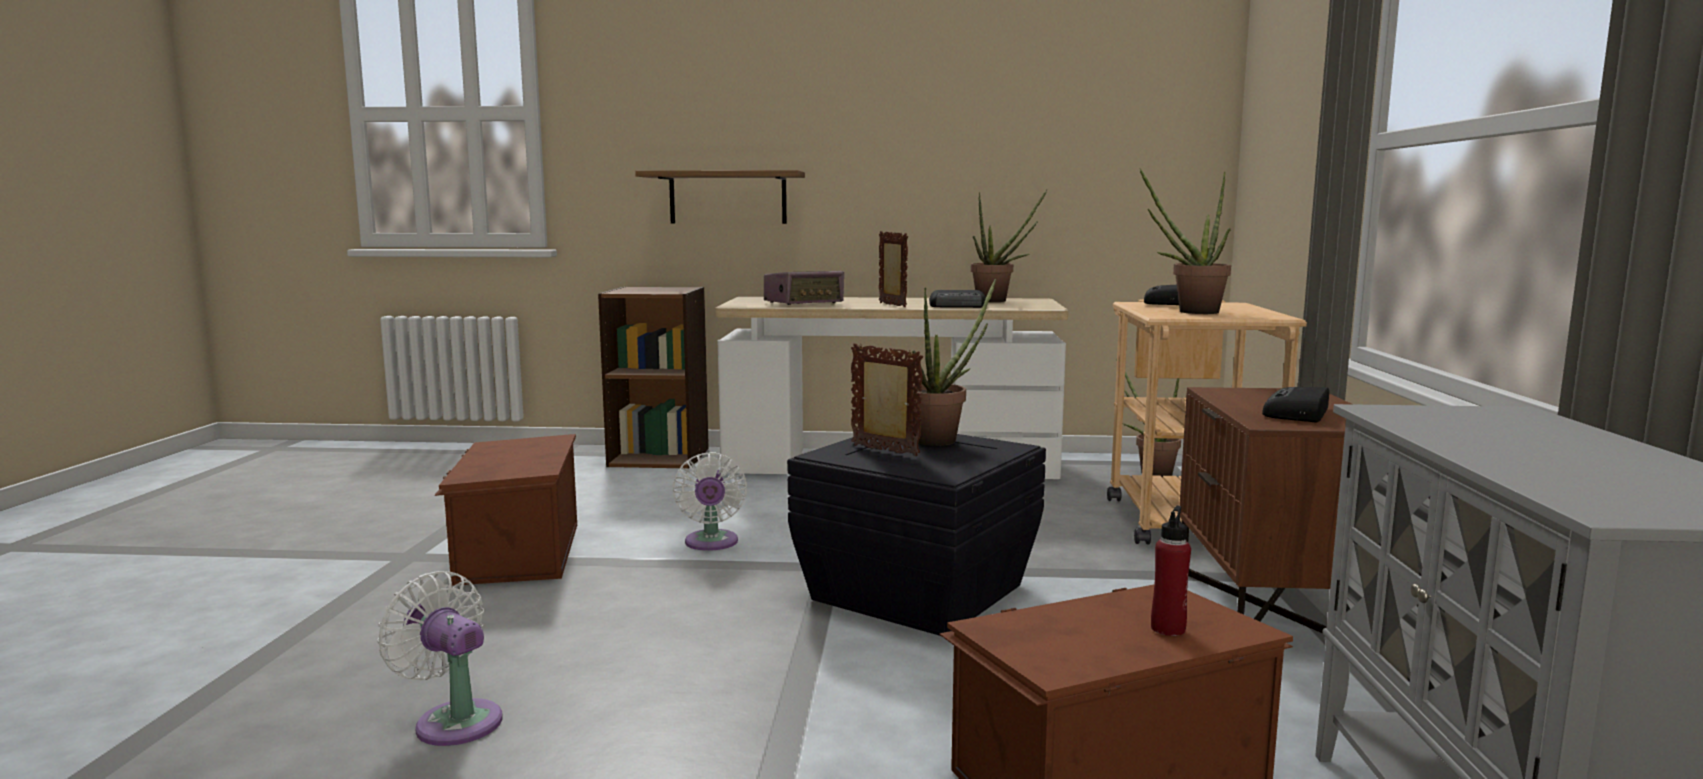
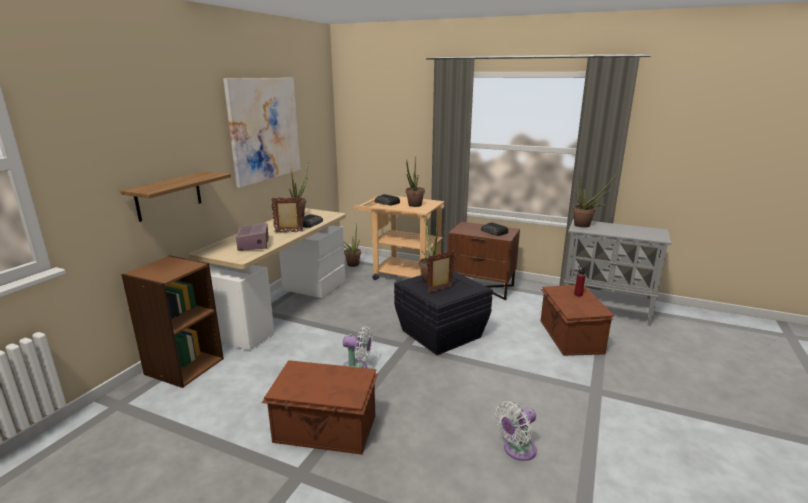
camera: 70 degrees left, 10 degrees up
none -> picture [223,78,301,188]
none -> potted plant [573,171,618,228]

